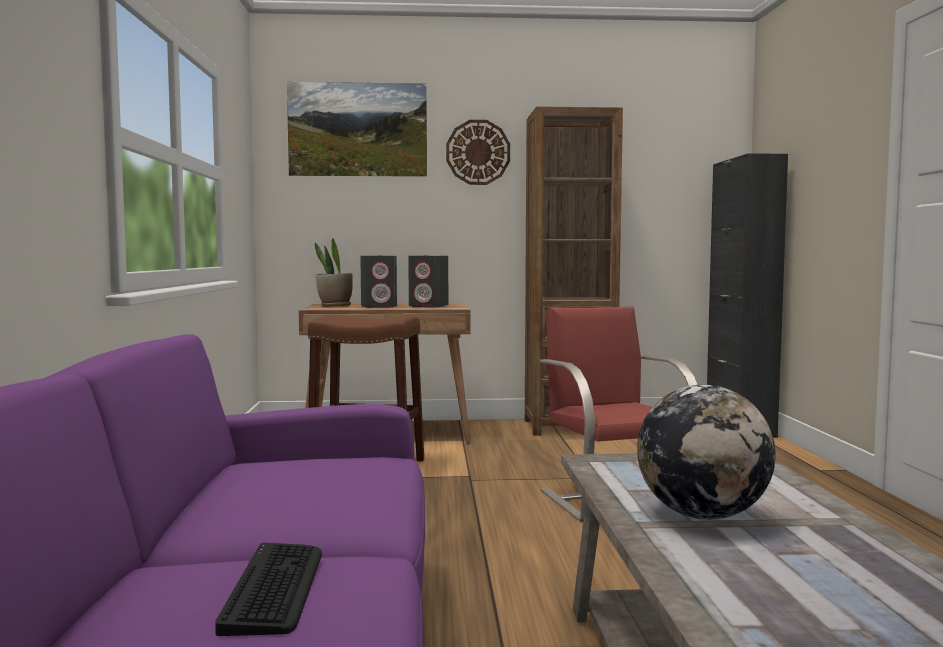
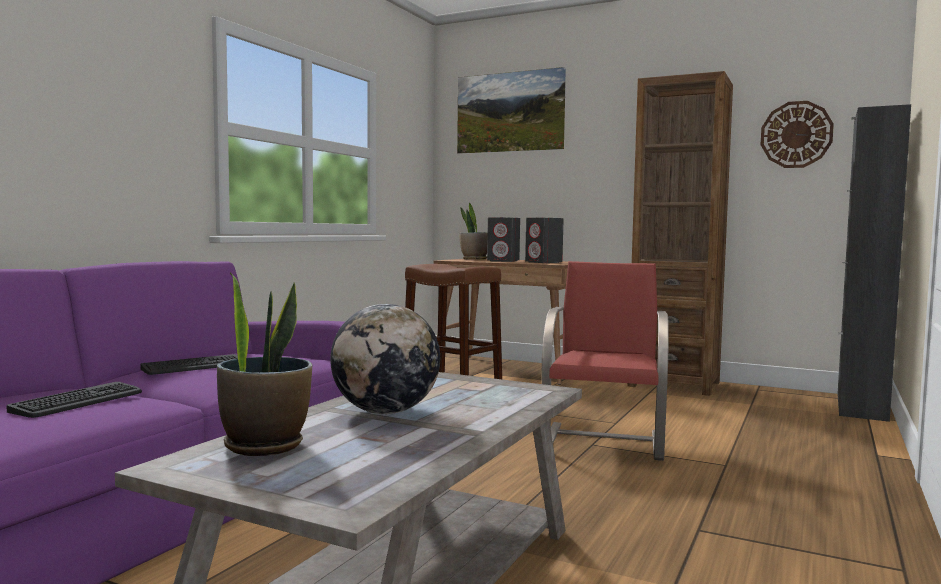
camera: 30 degrees right, 0 degrees up
wall clock [446,120,510,185] -> wall clock moved to [761,101,834,168]
none -> keyboard [140,354,238,375]
none -> potted plant [217,272,312,456]

